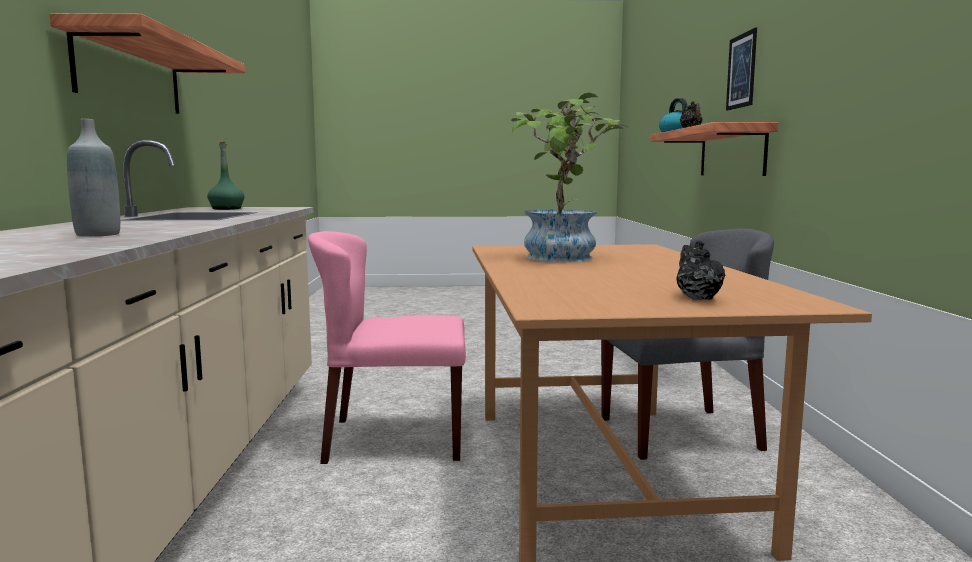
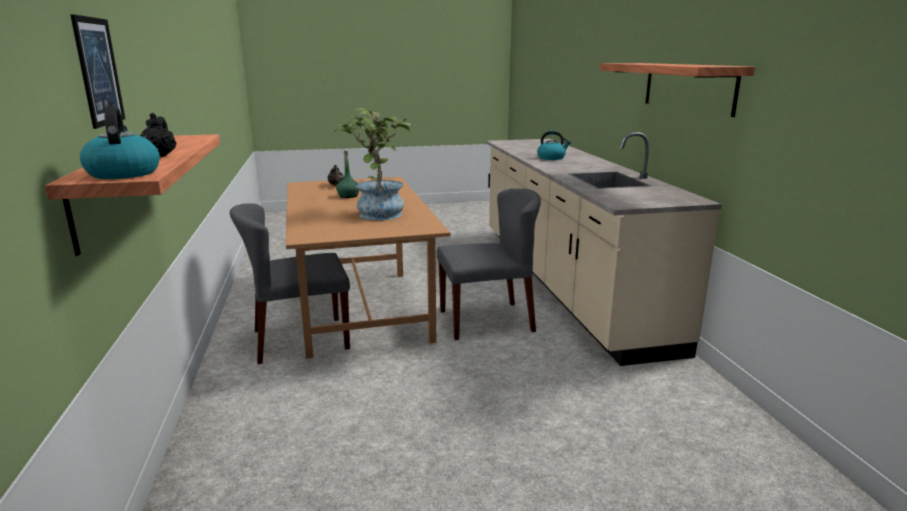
camera: 170 degrees right, 10 degrees up
grey bottle [67,119,120,237] -> kettle [537,131,571,160]
green bottle [207,142,244,210] -> green bottle moved to [336,151,359,198]
pink chair [308,231,466,464] -> grey chair [437,189,541,340]

